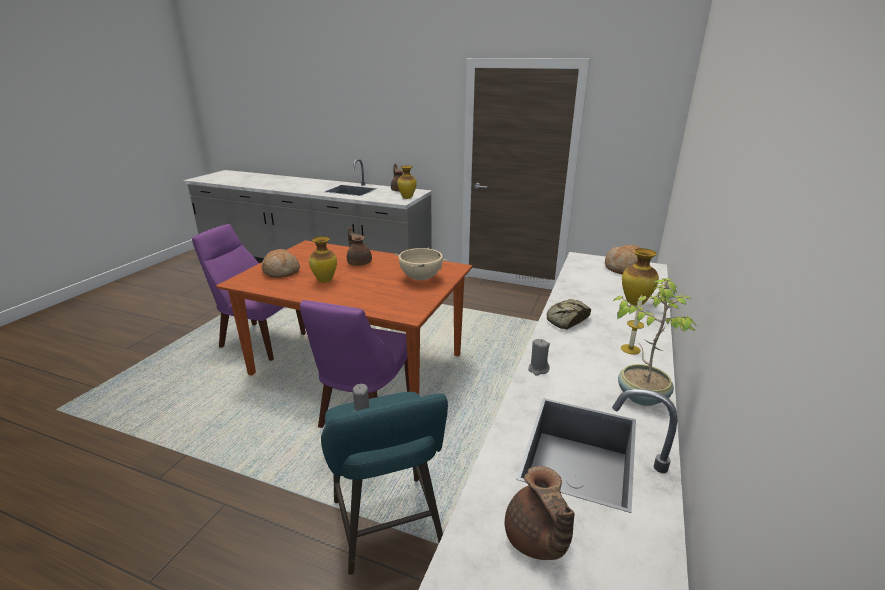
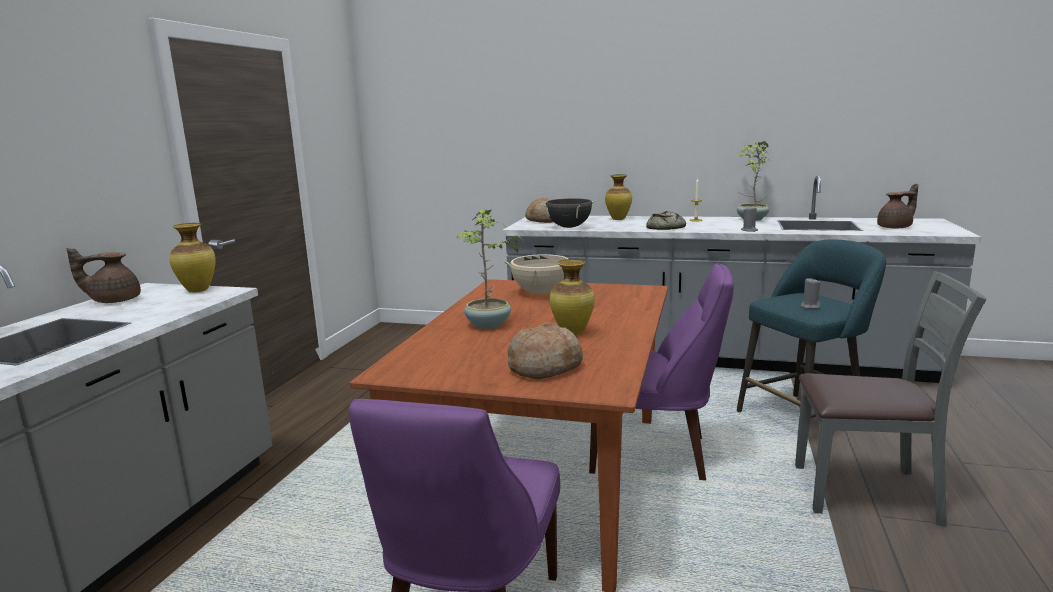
camera: 95 degrees left, 10 degrees down
brown teapot [347,226,372,266] -> potted plant [456,208,522,329]
none -> black cooking pot [541,198,596,228]
none -> grey chair [795,271,987,526]

